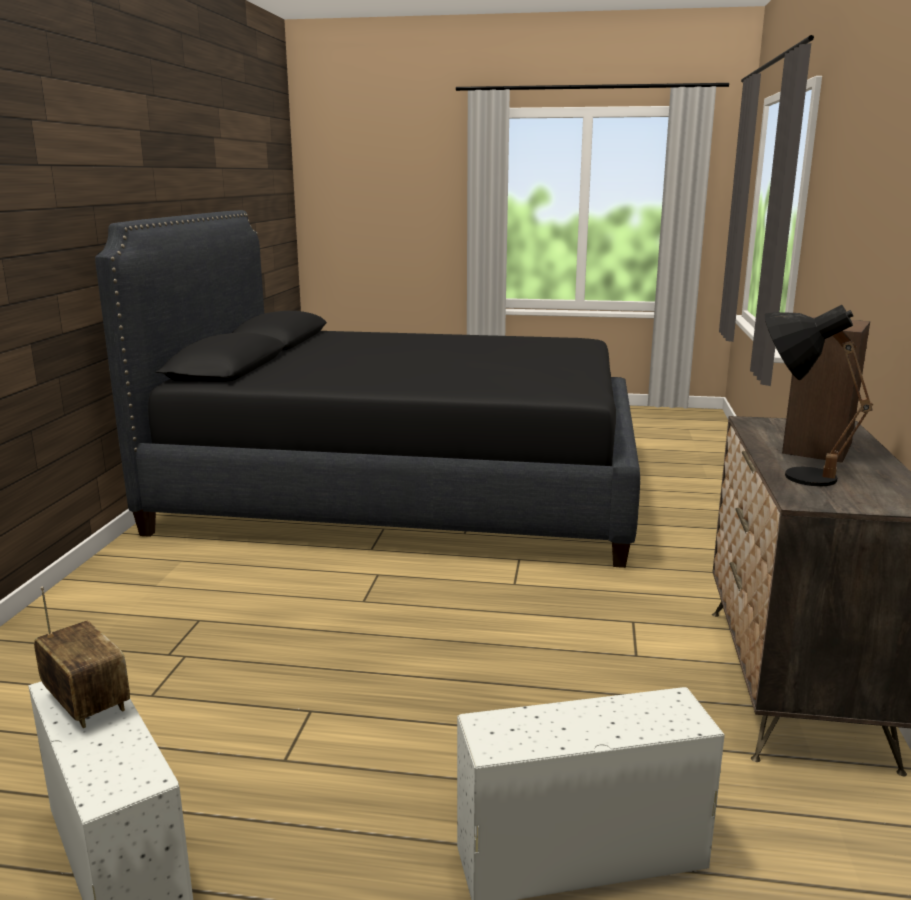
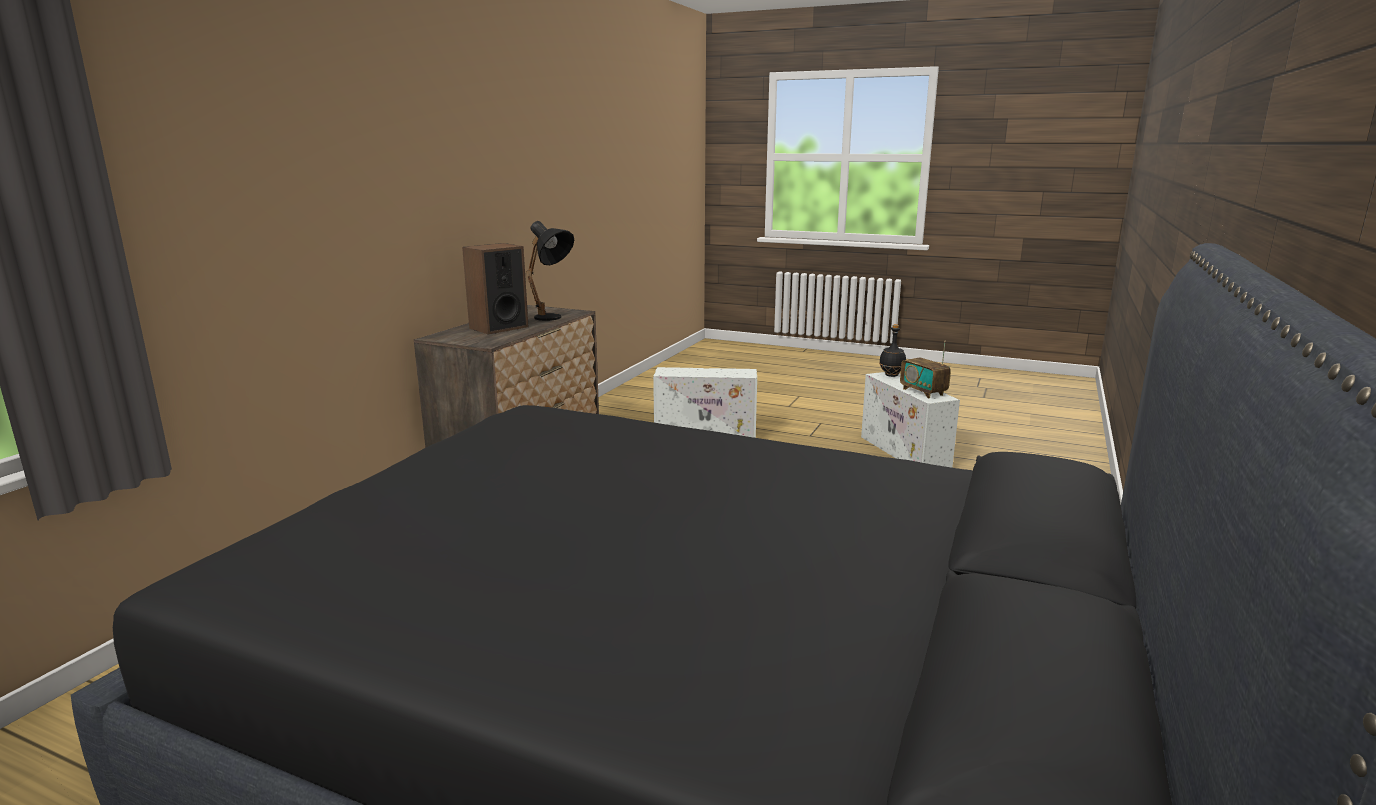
camera: 165 degrees left, 0 degrees up
none -> black bottle [879,324,906,377]

